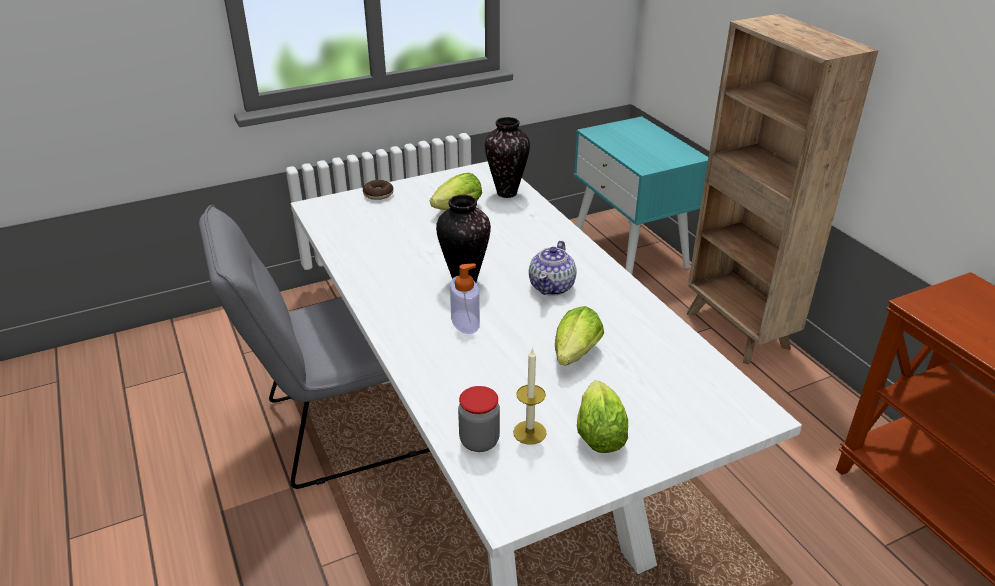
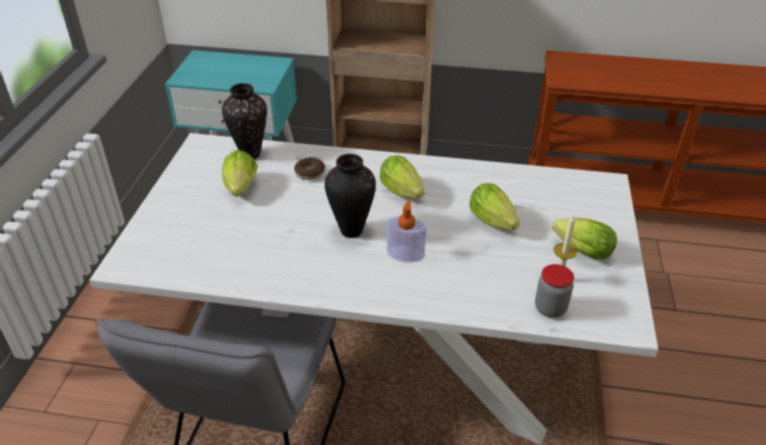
camera: 55 degrees left, 5 degrees up
donut [363,180,393,200] -> donut moved to [294,157,325,180]
teapot [529,241,577,296] -> lettuce [380,155,425,199]

